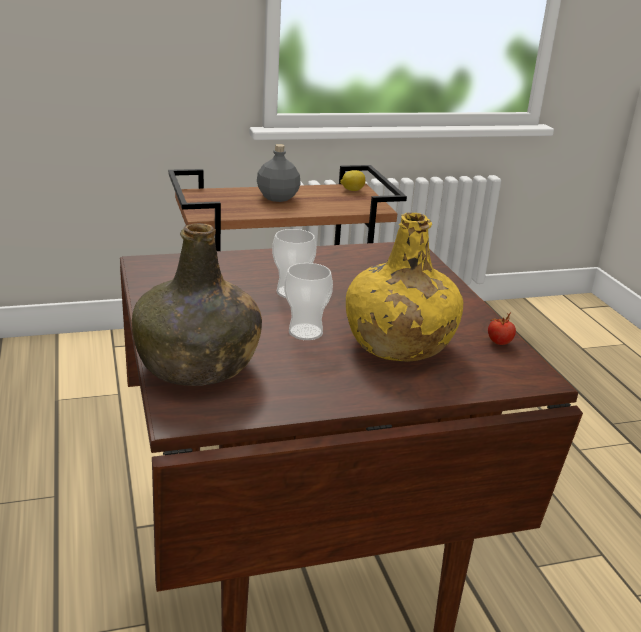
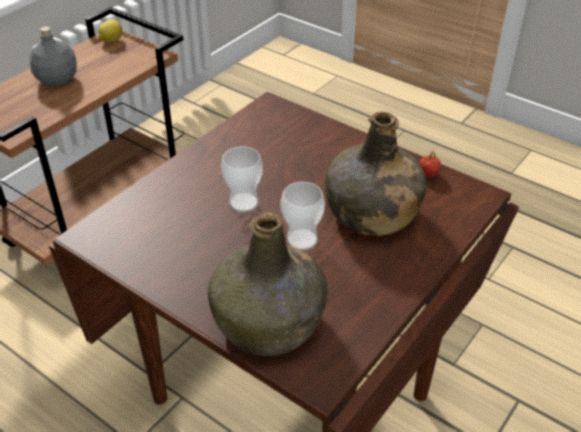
camera: 35 degrees left, 15 degrees up
yellow bottle [346,213,463,362] -> green bottle [325,111,427,236]

